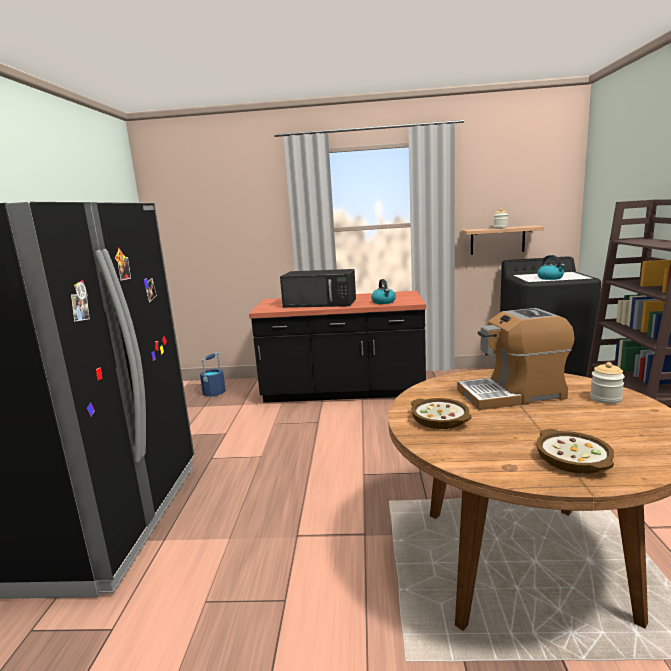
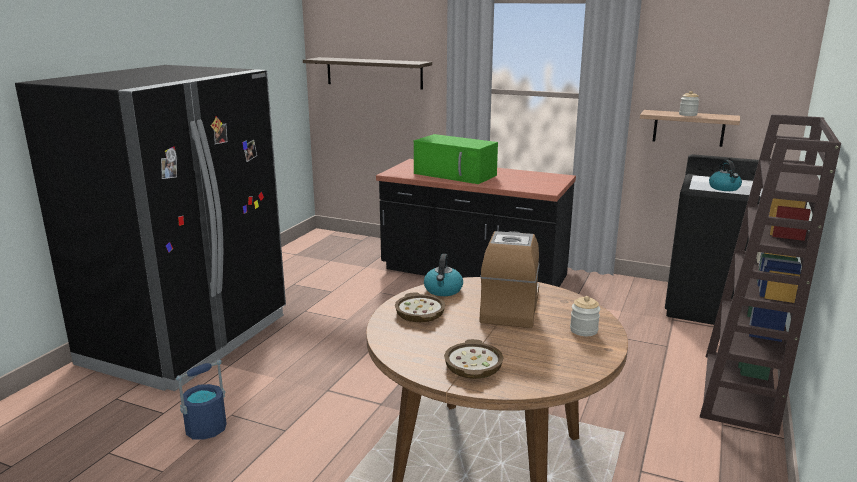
camera: 20 degrees right, 5 degrees up
blue bucket [200,352,226,397] -> blue bucket moved to [176,360,227,440]
black microwave [280,269,356,308] -> green microwave [414,134,498,184]
kettle [371,279,396,304] -> kettle moved to [424,254,463,296]
coffee machine [457,308,574,410] -> coffee machine turned 90 degrees clockwise [480,231,539,328]
none -> shelf [303,57,432,90]

